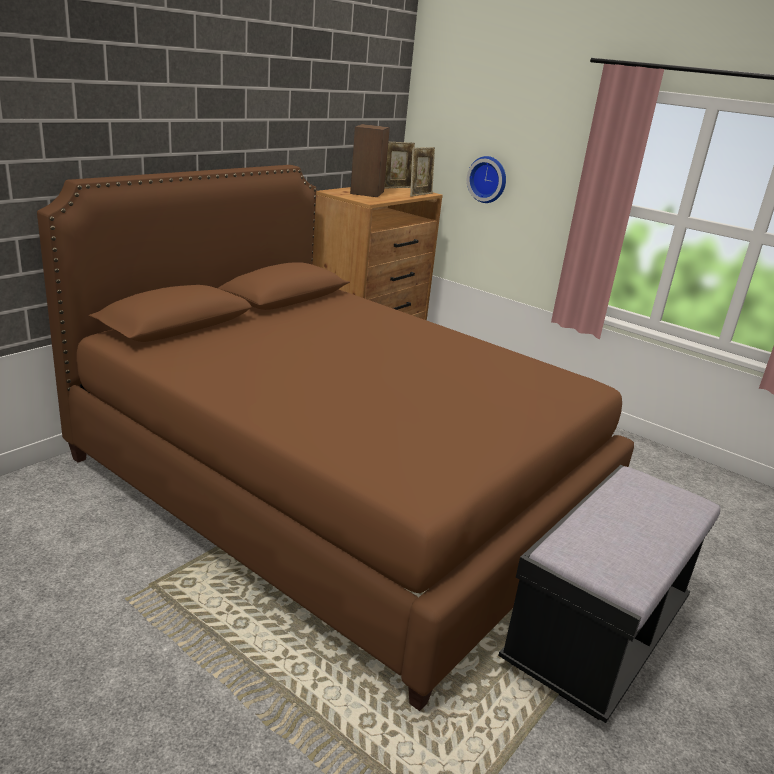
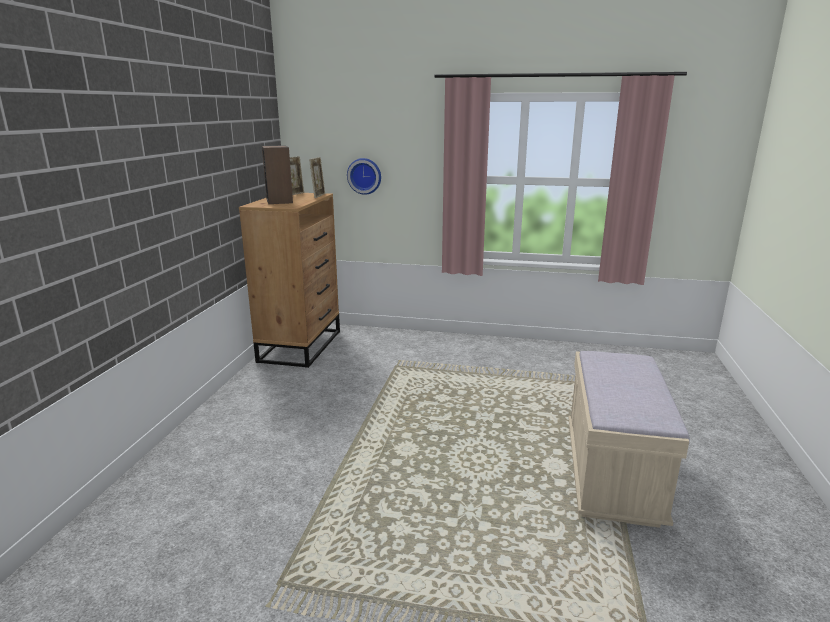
camera: 25 degrees left, 5 degrees down
brown bed [37,165,634,711] -> none
black bench [498,465,720,723] -> beige bench [569,351,690,528]

